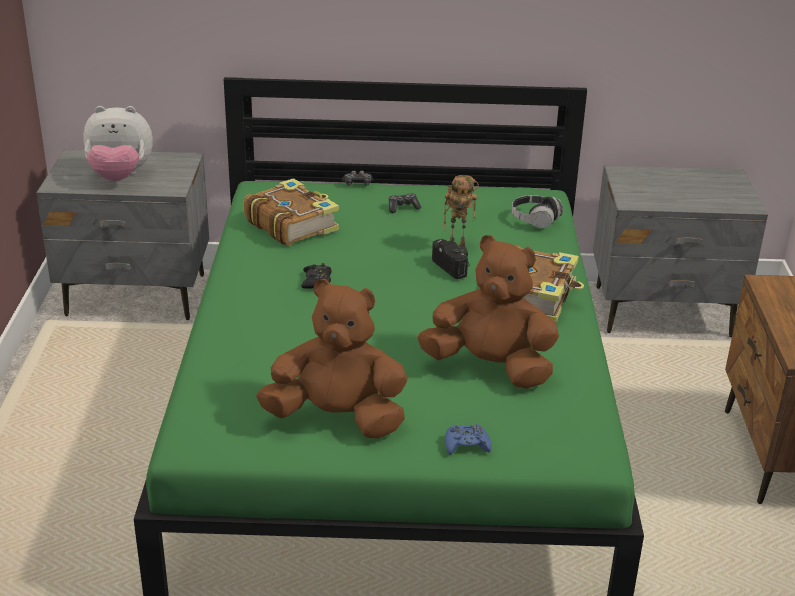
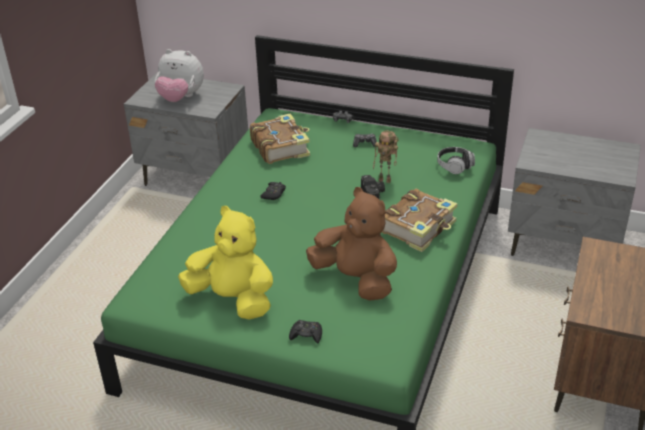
camera: 20 degrees right, 5 degrees up
brown plush toy [256,279,408,438] -> yellow plush toy [178,206,273,320]
blue game controller [445,424,492,455] -> black game controller [289,320,322,344]

